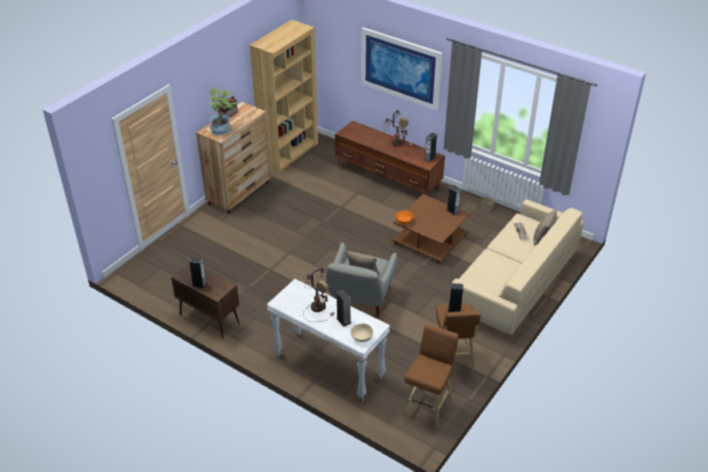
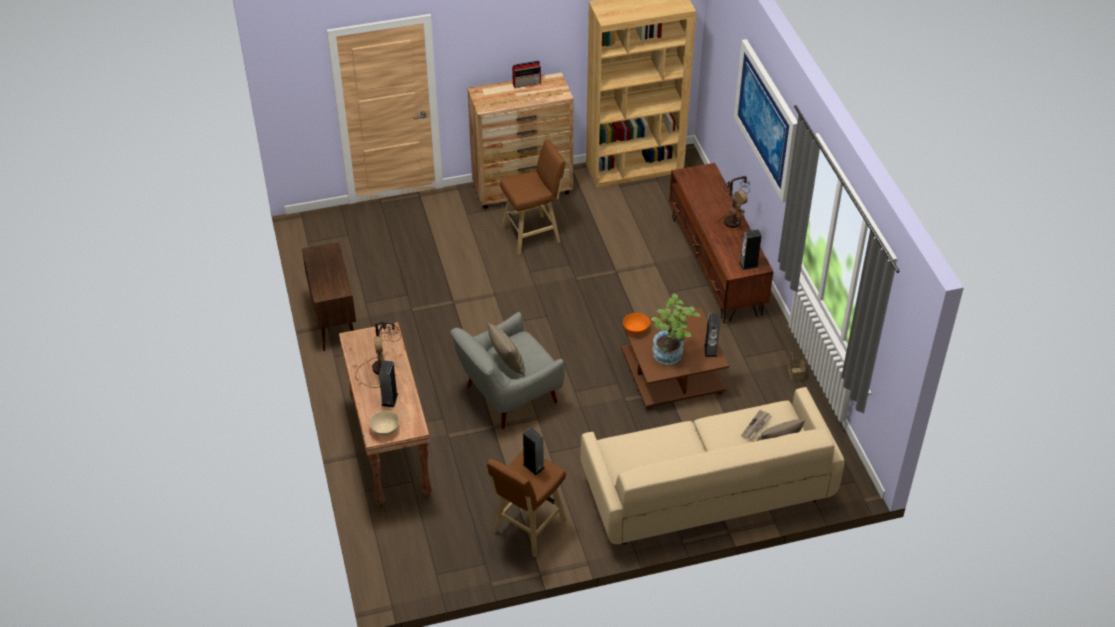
camera: 40 degrees right, 5 degrees up
speaker [189,256,207,288] -> none
potted plant [208,87,237,135] -> potted plant moved to [651,294,701,365]
white console table [267,279,390,402] -> brown console table [339,322,432,509]
brown stool [401,324,458,429] -> brown stool moved to [500,139,565,255]

